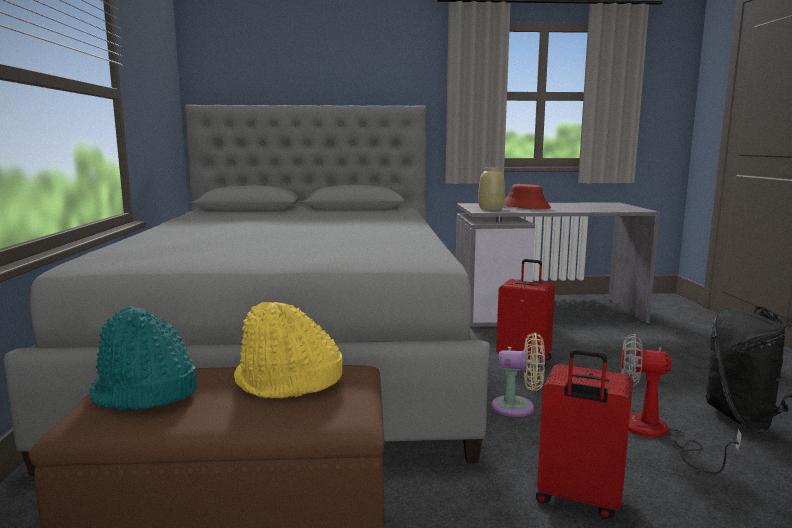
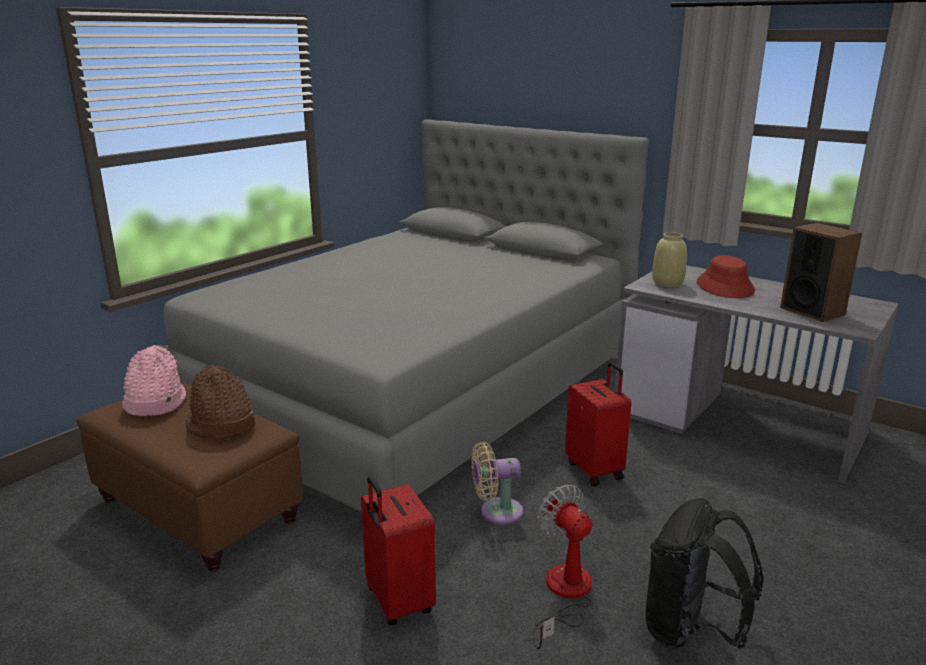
camera: 40 degrees right, 10 degrees up
turquoise hat [89,306,197,410] -> pink hat [122,345,186,416]
yellow hat [234,302,343,398] -> brown hat [186,365,255,439]
beige fan [492,333,545,417] -> beige fan turned 120 degrees clockwise [472,442,523,525]
none -> speaker [780,223,862,322]

